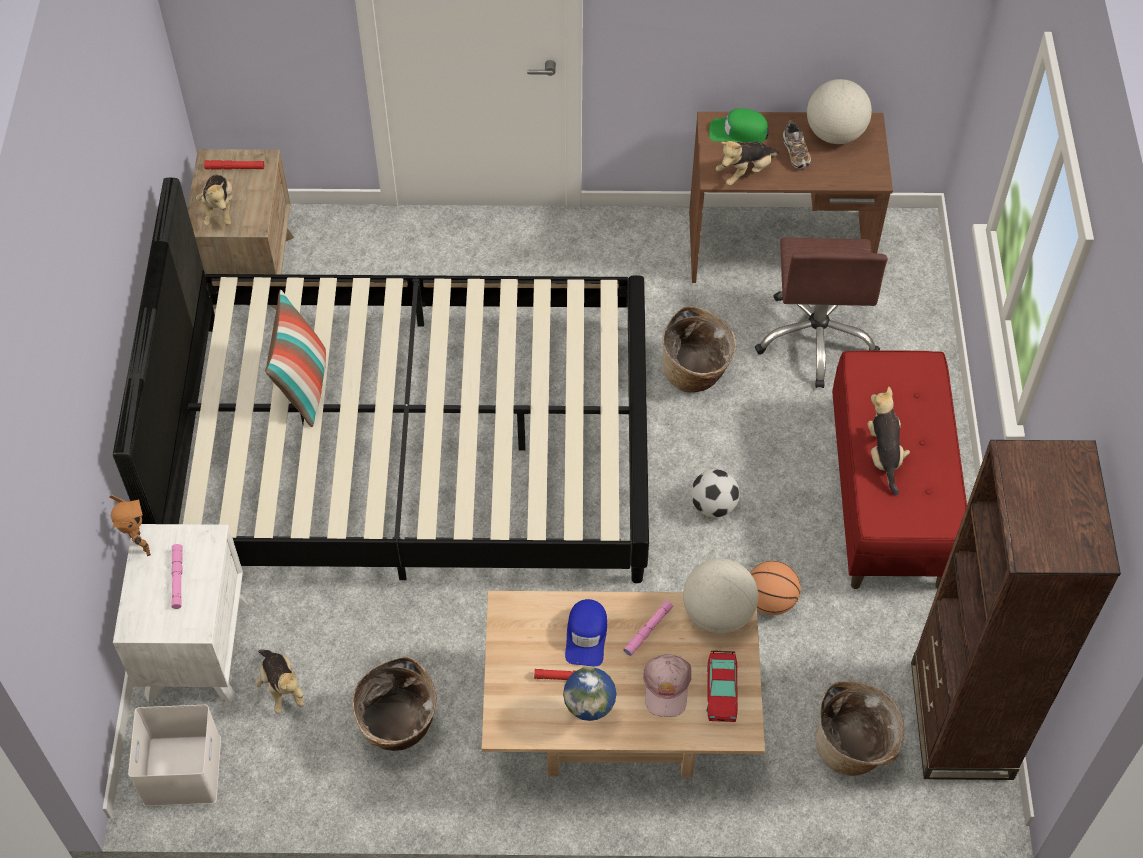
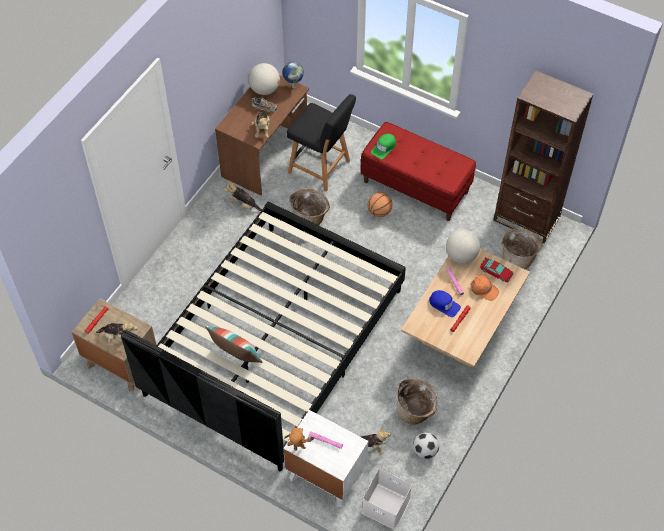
camera: 60 degrees left, 0 degrees up
globe [563,667,616,721] -> globe moved to [282,62,304,88]
pink cap [643,654,691,717] -> orange cap [470,275,499,301]
football [691,469,740,518] -> football moved to [413,432,439,459]
green cap [709,108,768,143] -> green cap moved to [371,134,396,159]
basketball [750,561,801,615] -> basketball moved to [368,192,392,217]
brown office chair [755,237,888,388] -> black stool [287,94,356,192]
plush toy [867,387,910,495] -> plush toy moved to [224,180,262,211]

